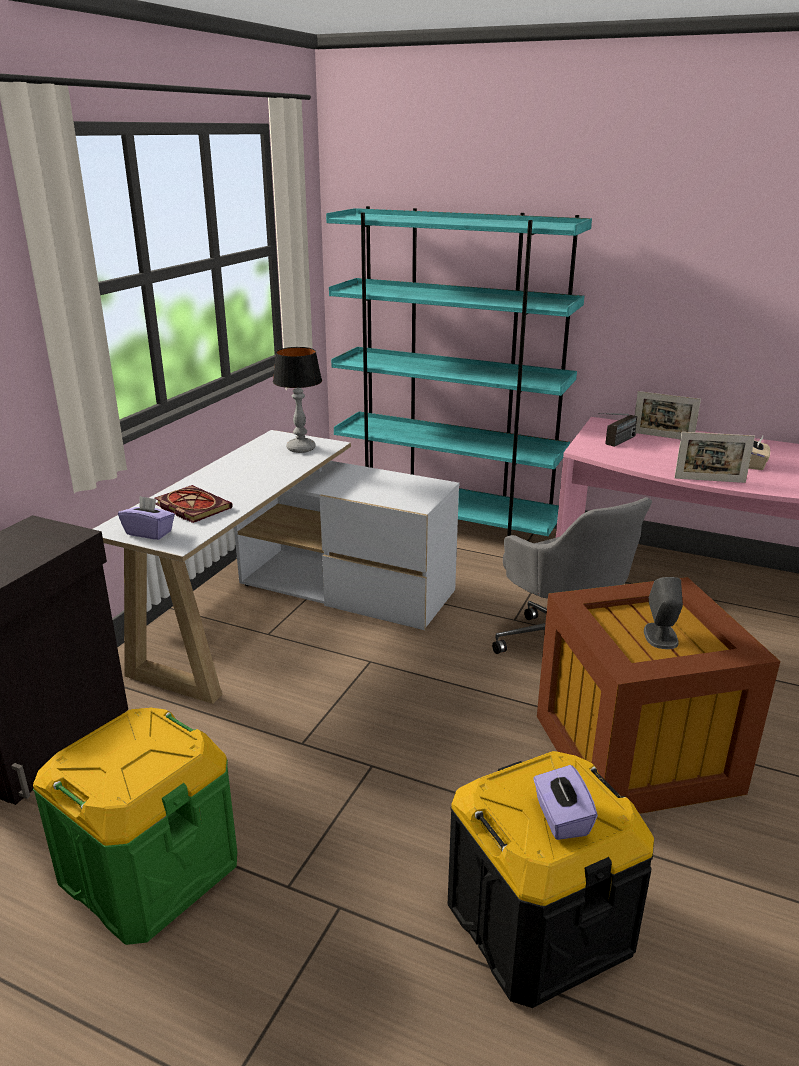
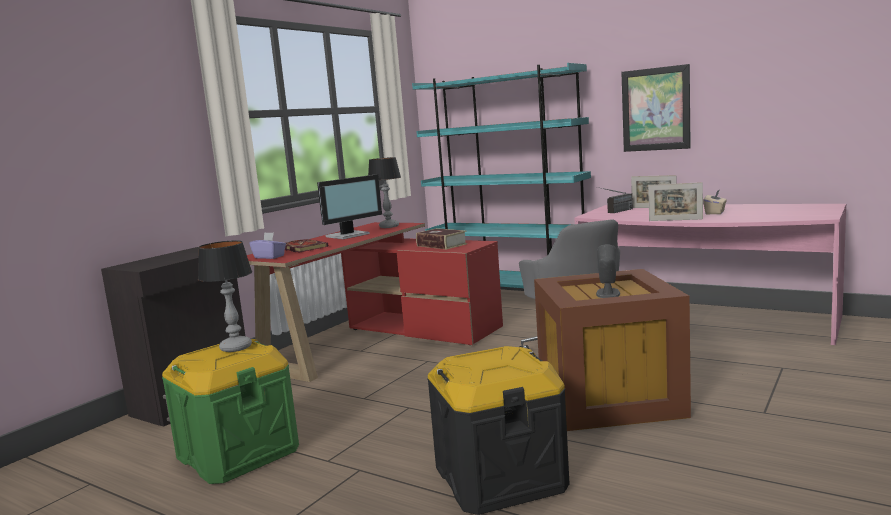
camera: 10 degrees right, 15 degrees down
white desk [93,430,459,704] -> red desk [247,222,503,382]
purple tissue box [533,765,598,840] -> none
none -> table lamp [198,240,252,352]
none -> monitor [317,174,382,239]
none -> book [416,228,467,250]
none -> picture [621,64,691,152]

